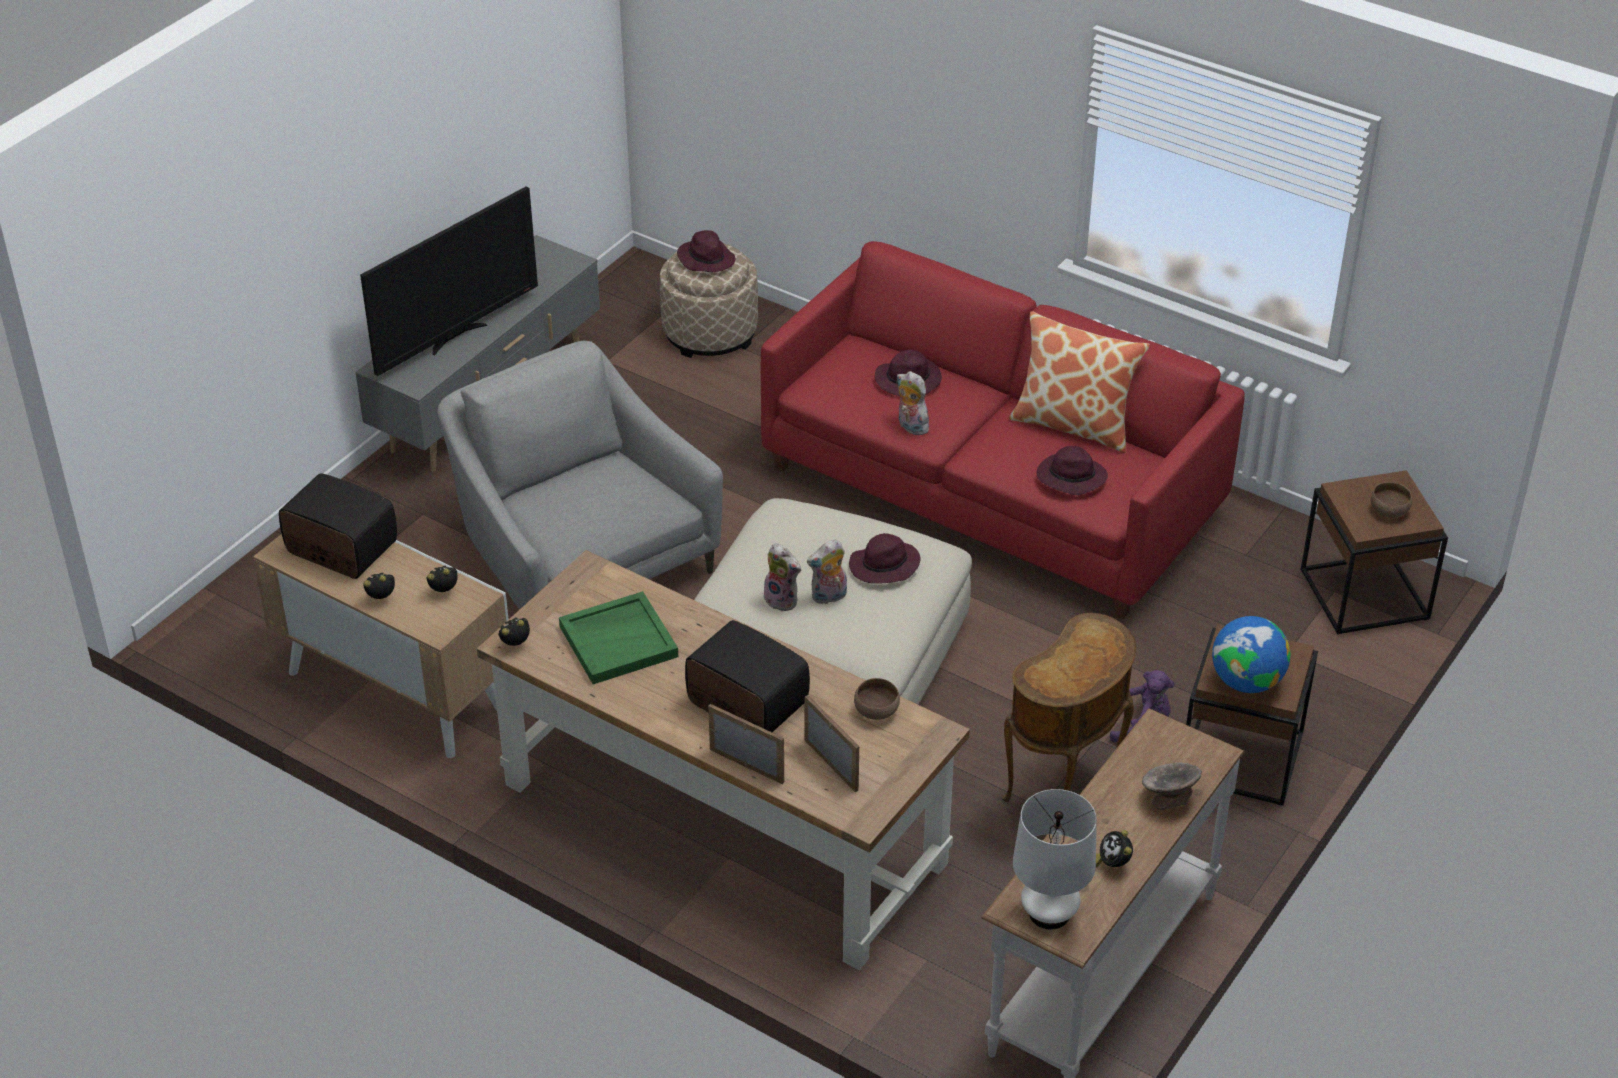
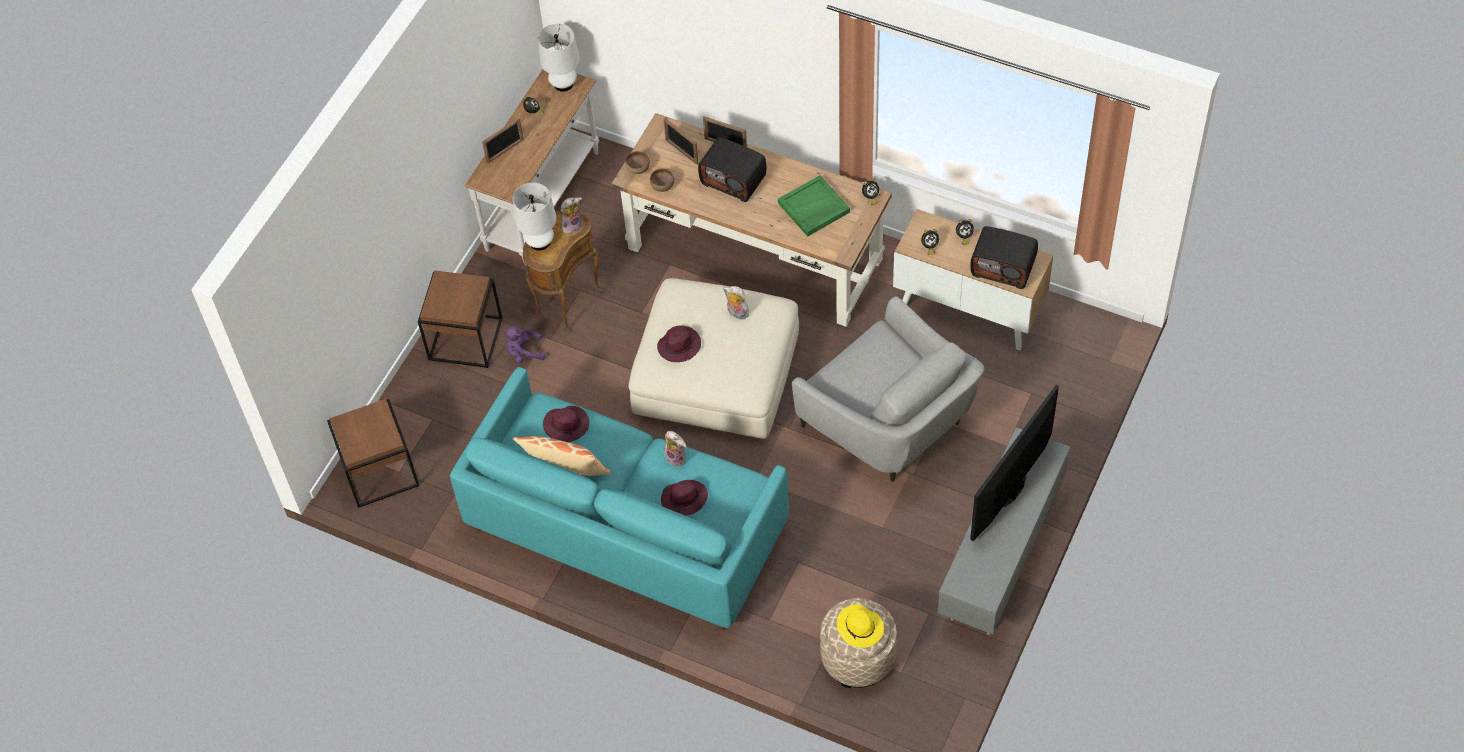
camera: 175 degrees right, 15 degrees up
purple hat [677,230,735,272] -> yellow hat [837,604,884,648]
red sofa [761,241,1245,619] -> turquoise sofa [450,367,789,631]
plush toy [807,539,847,604] -> plush toy moved to [561,197,583,234]
grey bowl [1142,763,1202,810] -> picture frame [482,117,524,164]
globe [1212,616,1290,693] -> none
brown bowl [1371,482,1412,518] -> brown bowl moved to [625,151,650,174]
none -> white table lamp [513,183,557,251]

